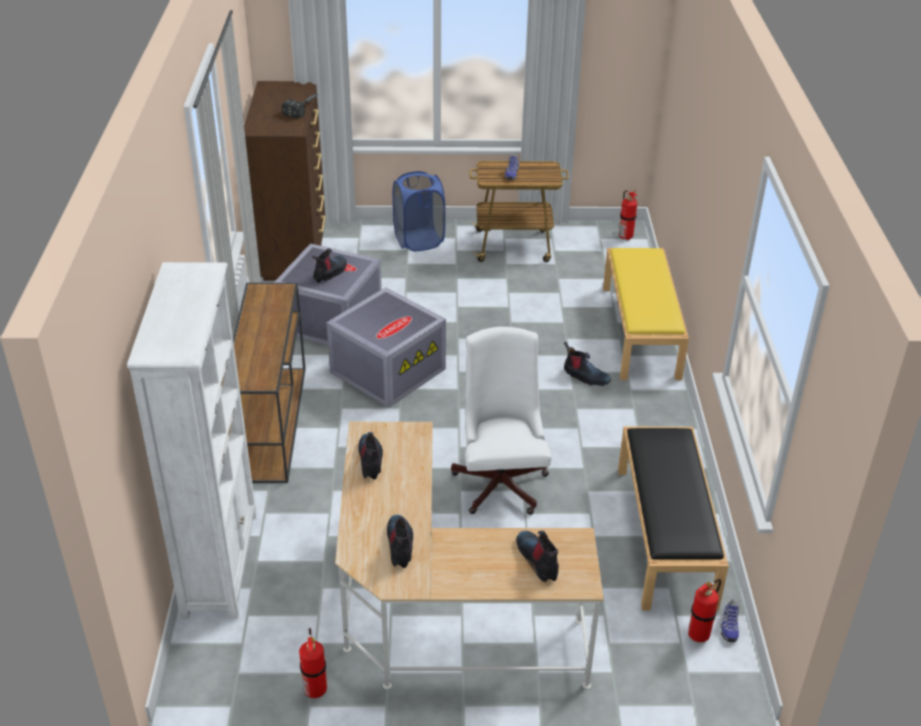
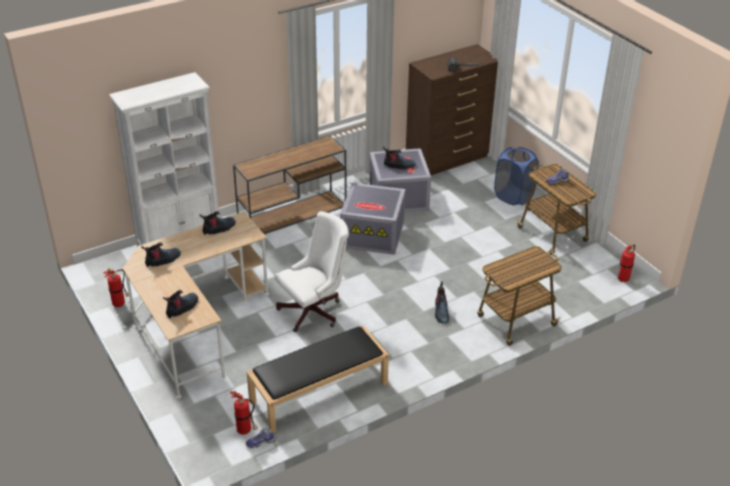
camera: 60 degrees right, 0 degrees up
yellow bench [603,248,689,380] -> cart [477,246,562,346]

